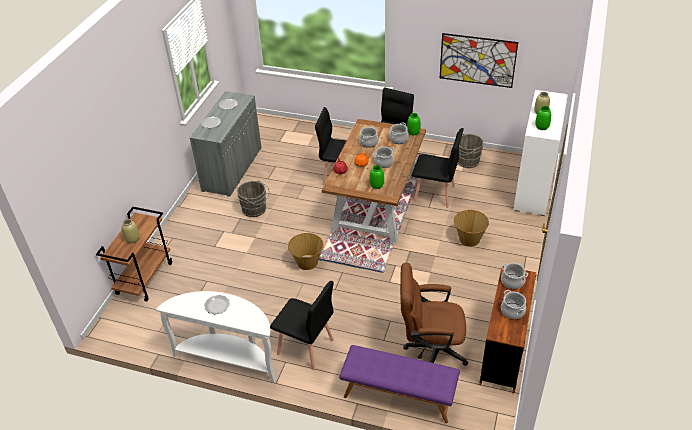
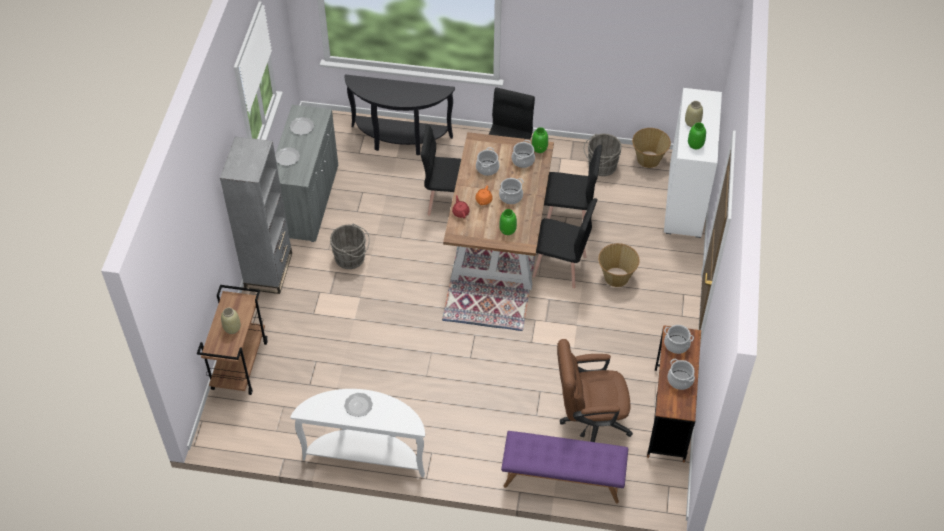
camera: 10 degrees left, 10 degrees up
black chair [270,281,334,370] -> black chair moved to [532,198,597,288]
basket [288,233,324,270] -> basket moved to [632,128,671,168]
picture [440,33,518,88] -> none
none -> grey bookcase [220,136,292,294]
none -> black console table [344,75,455,155]

